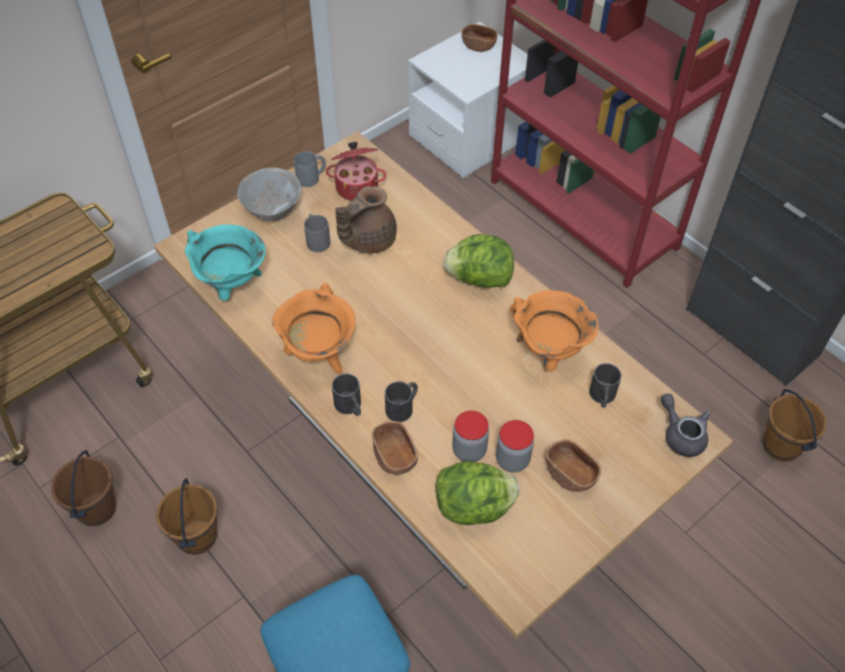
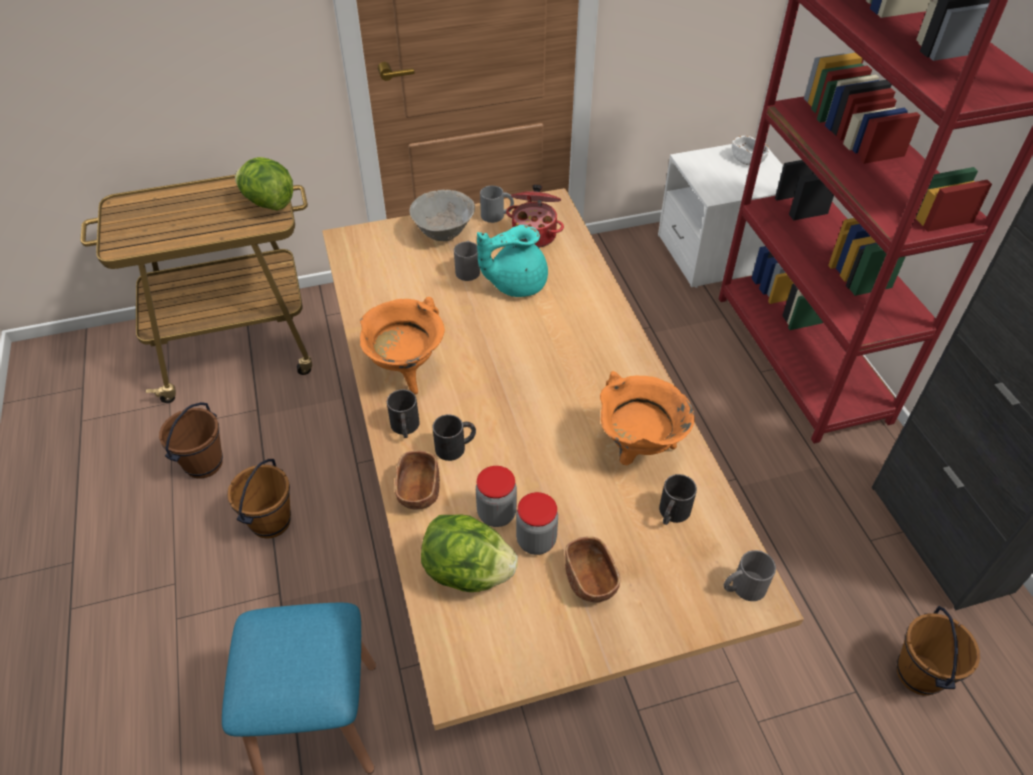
camera: 25 degrees right, 5 degrees down
turquoise cooking pot [185,224,266,301] -> none
brown teapot [336,186,397,254] -> turquoise teapot [477,225,548,297]
lettuce [443,234,514,288] -> lettuce moved to [235,157,293,210]
brown bowl [462,24,497,52] -> white bowl [732,136,769,165]
grey teapot [661,394,711,457] -> grey mug [724,550,776,601]

